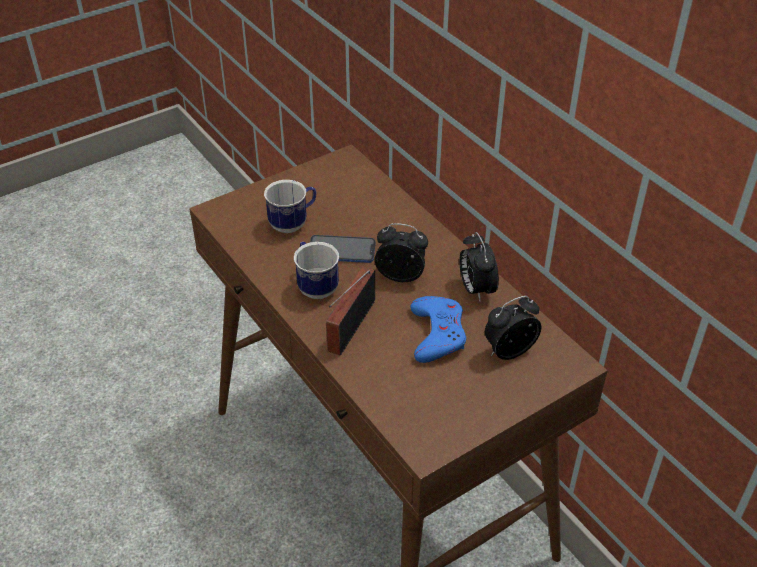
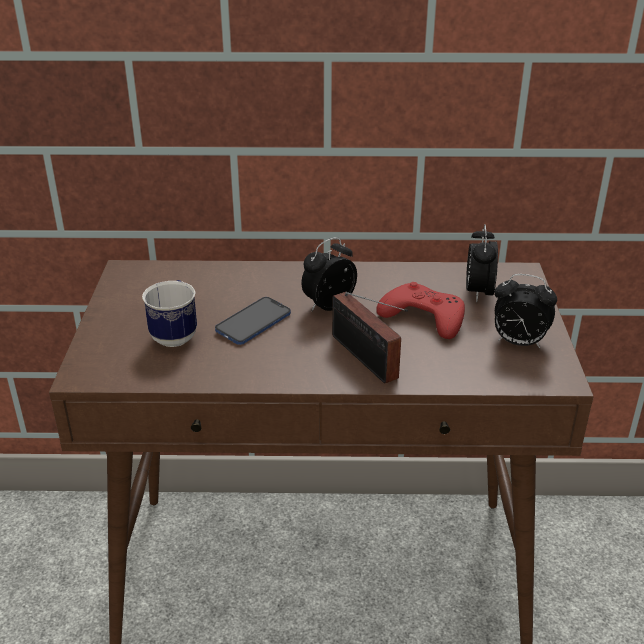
camera: 55 degrees left, 10 degrees down
mug [294,242,339,299] -> none
blue game controller [410,296,466,363] -> red game controller [376,282,465,339]
alarm clock [459,232,499,302] -> alarm clock moved to [495,274,557,348]

